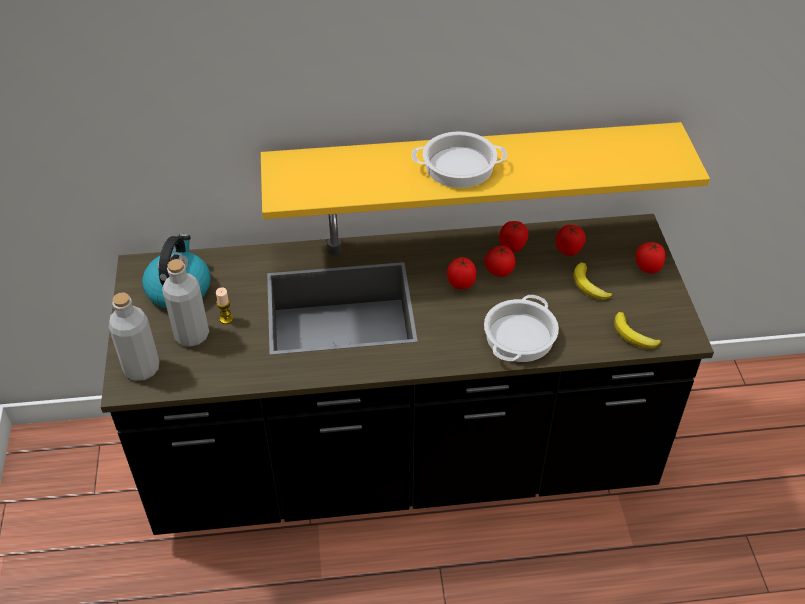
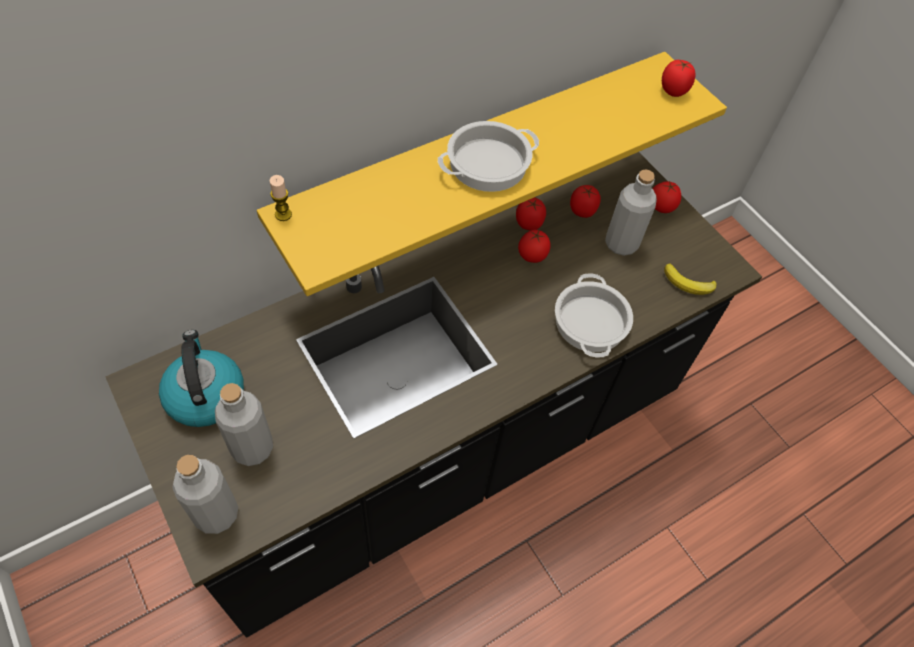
camera: 30 degrees left, 10 degrees up
candle [216,287,233,324] -> candle moved to [270,175,292,221]
tomato [447,257,476,289] -> tomato moved to [662,60,696,97]
banana [573,262,613,300] -> grey bottle [605,169,657,256]

